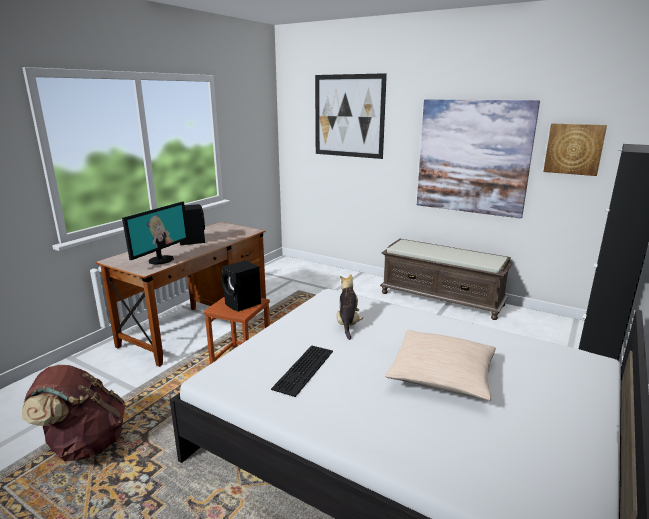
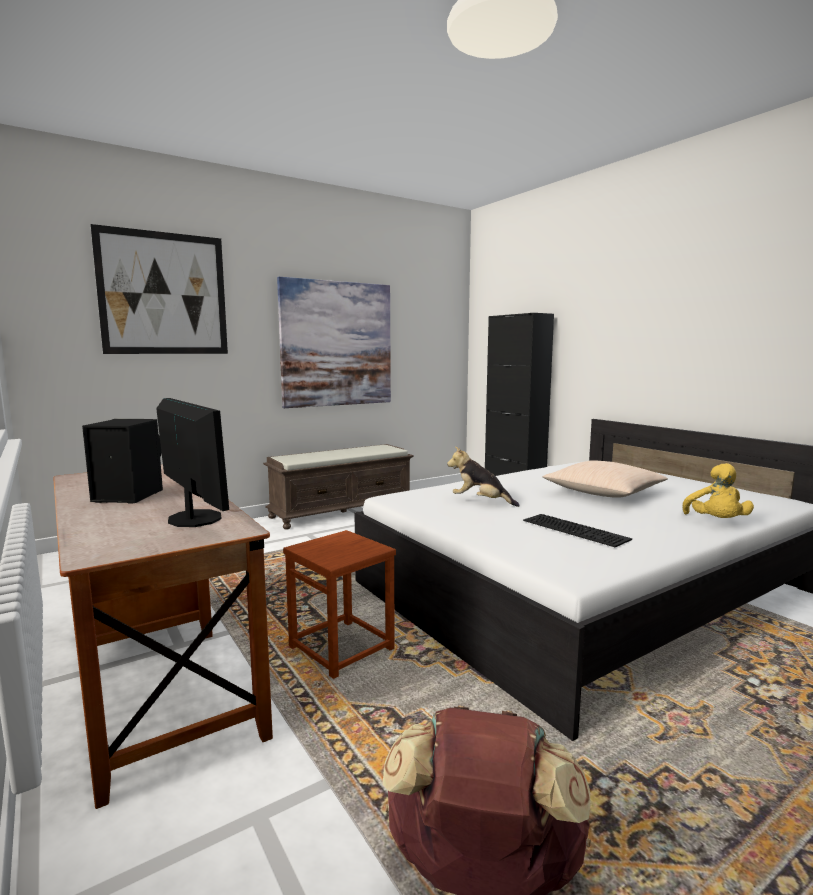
camera: 65 degrees left, 10 degrees down
black speaker [221,260,261,312] -> none
picture [543,124,607,176] -> none
none -> yellow plush toy [683,463,754,518]

